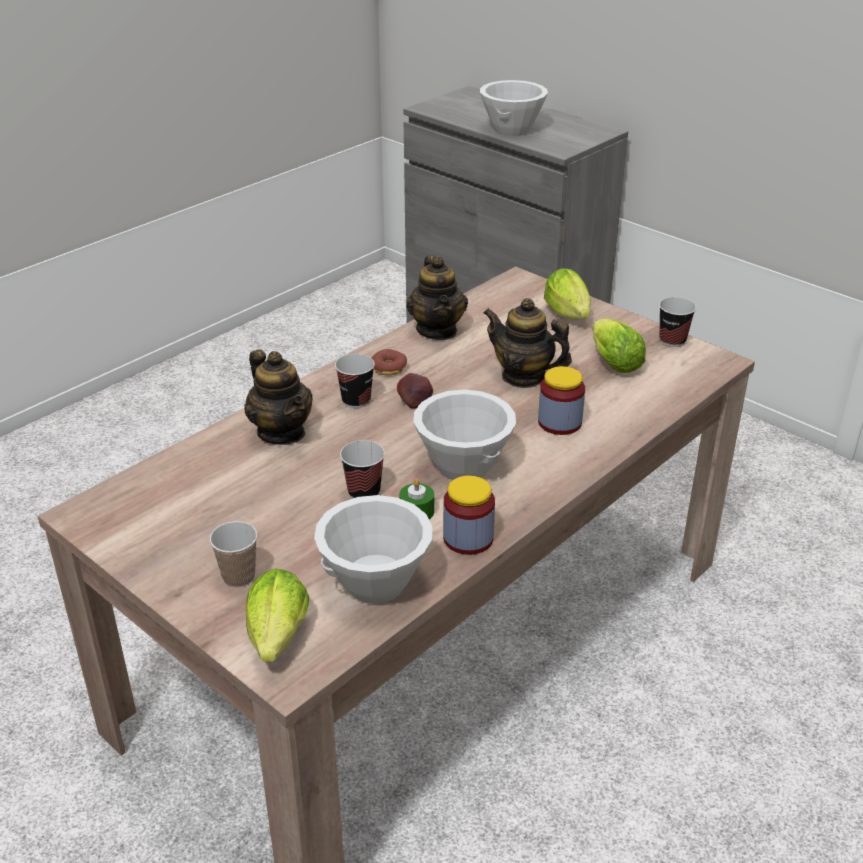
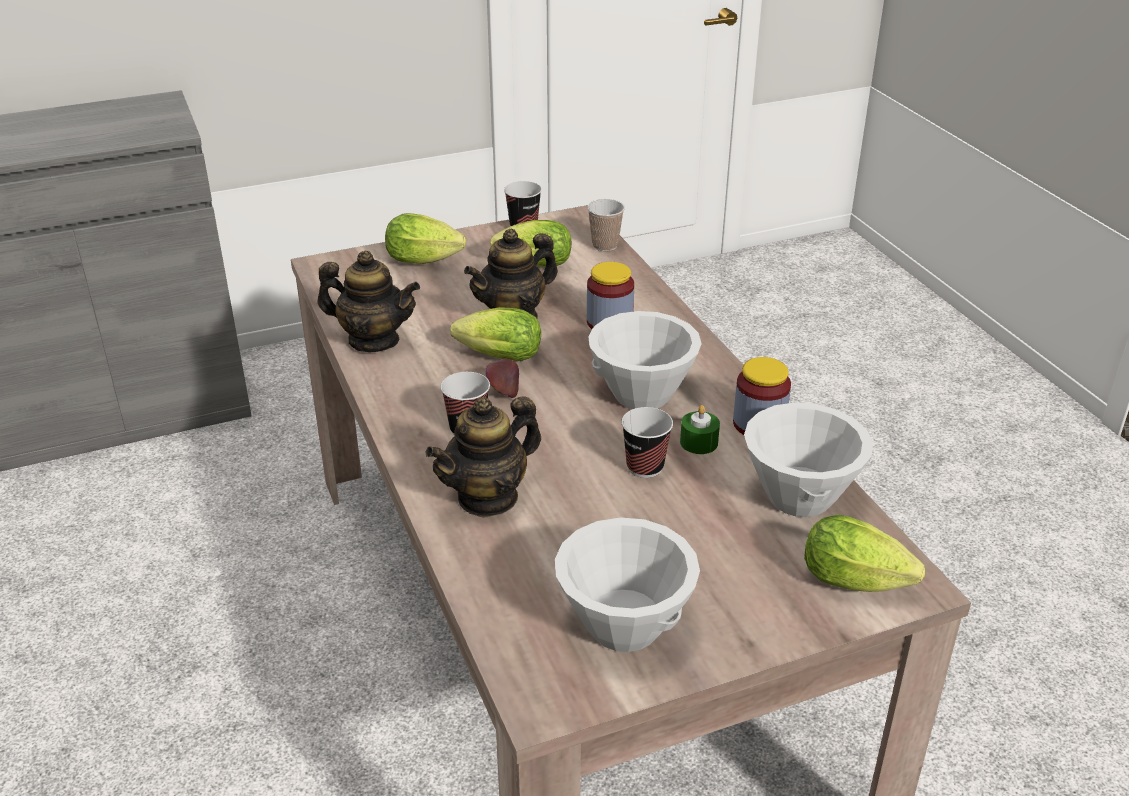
camera: 65 degrees left, 0 degrees up
cup [209,521,257,587] -> cup moved to [587,199,625,251]
teapot [244,349,313,445] -> teapot turned 150 degrees clockwise [425,396,541,518]
donut [372,349,407,376] -> none
white bowl [480,80,548,136] -> white bowl moved to [555,517,700,652]
none -> lettuce [450,307,541,361]

